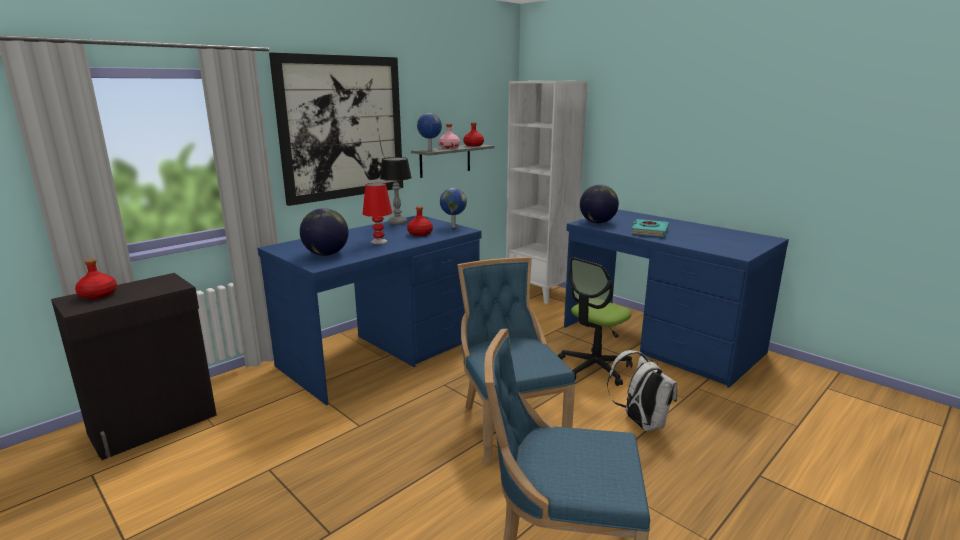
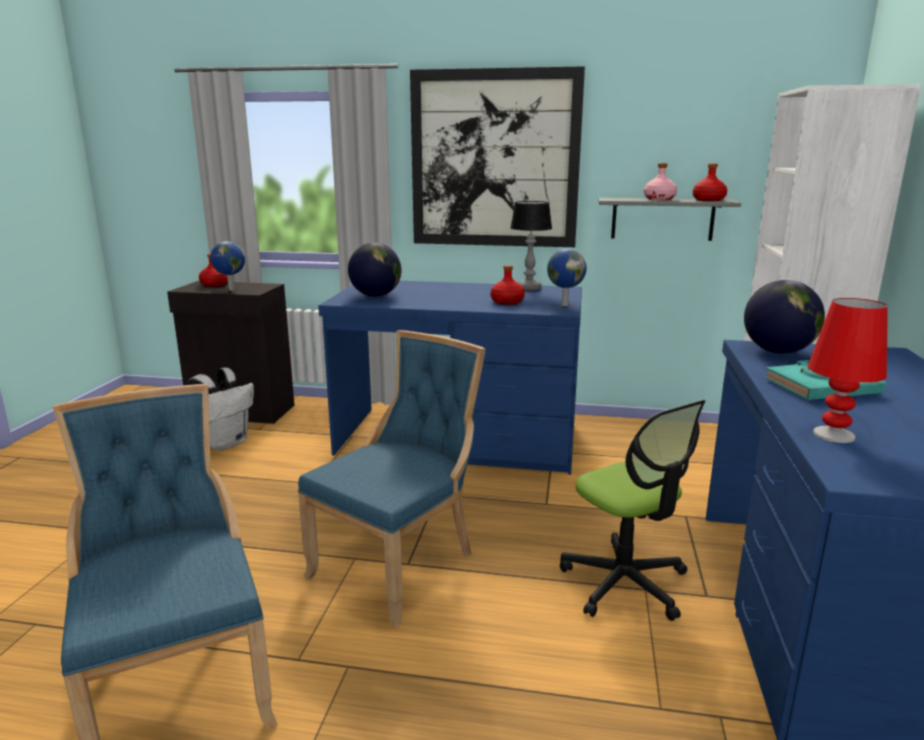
camera: 55 degrees right, 0 degrees up
red table lamp [363,183,392,244] -> red table lamp moved to [808,298,888,443]
globe [417,113,442,151] -> globe moved to [210,241,245,291]
office chair [558,257,633,386] -> office chair turned 135 degrees counterclockwise [560,400,705,621]
white backpack [607,350,677,431] -> white backpack moved to [186,368,254,451]

